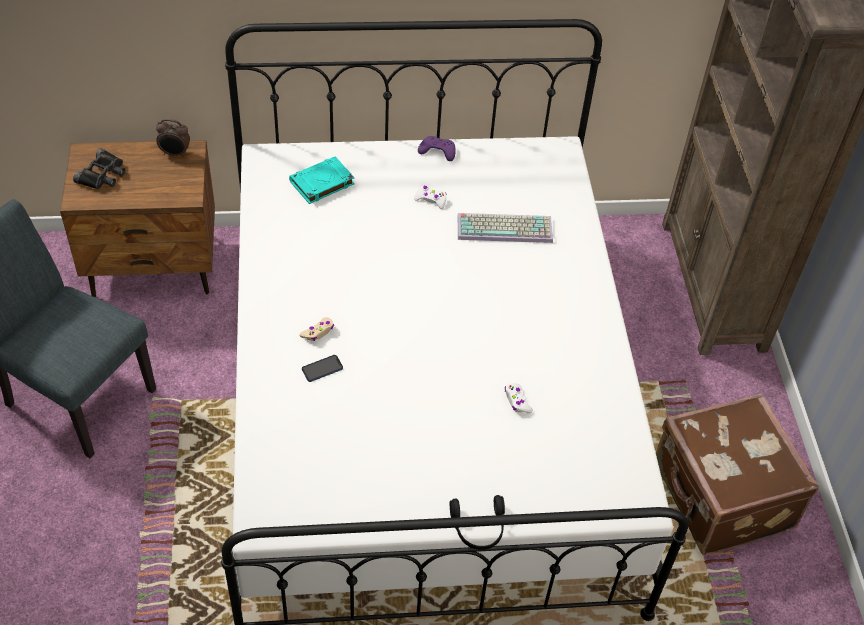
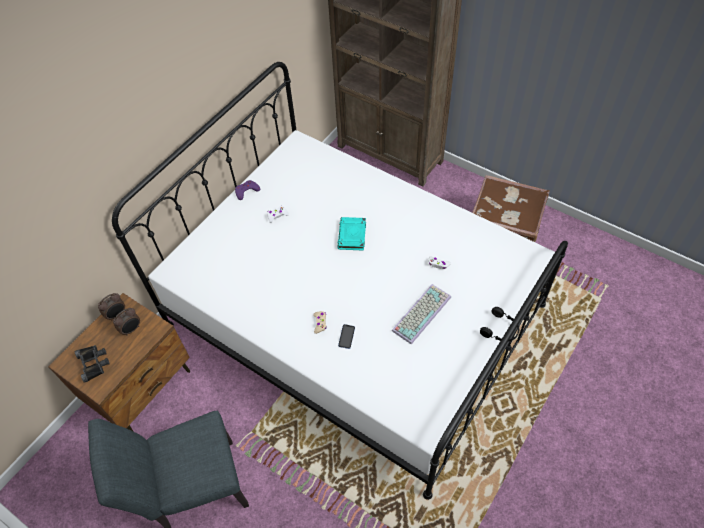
camera: 45 degrees left, 5 degrees up
turquoise book [289,156,354,204] -> turquoise book moved to [337,217,366,251]
keyboard [458,213,553,243] -> keyboard moved to [392,284,451,344]
none -> alarm clock [113,308,140,336]

